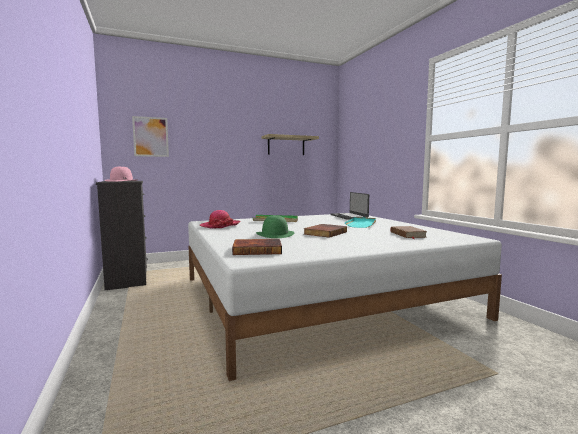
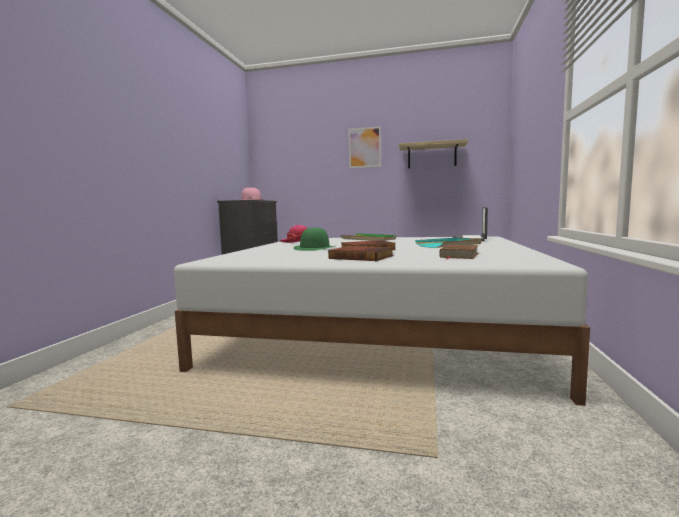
camera: 35 degrees right, 0 degrees up
picture [132,116,169,157] -> picture moved to [348,126,381,168]
book [232,239,282,255] -> book moved to [328,246,393,261]

